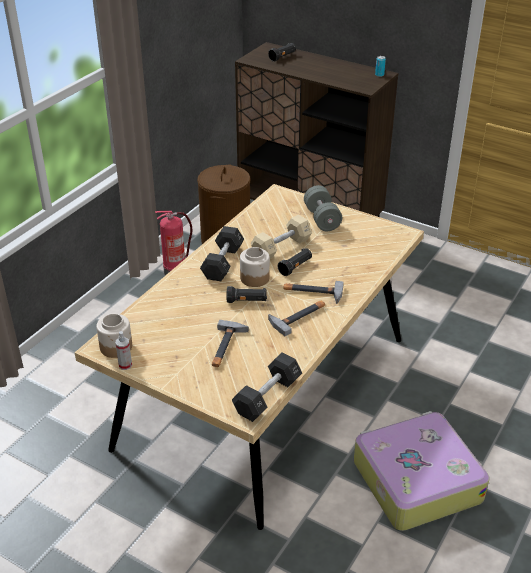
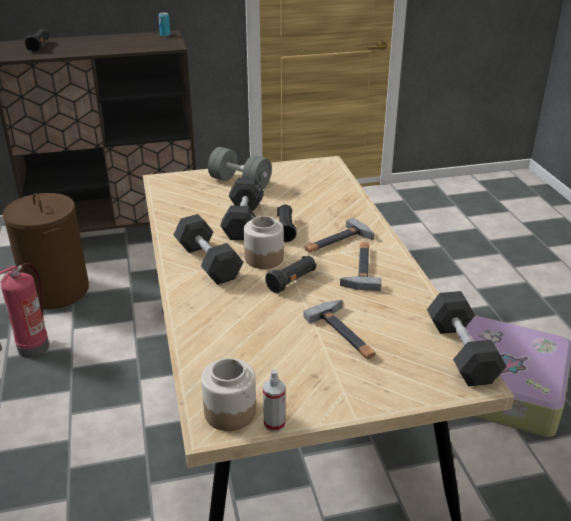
camera: 45 degrees left, 5 degrees down
beige dumbbell [251,215,312,259] -> black dumbbell [220,178,264,240]

